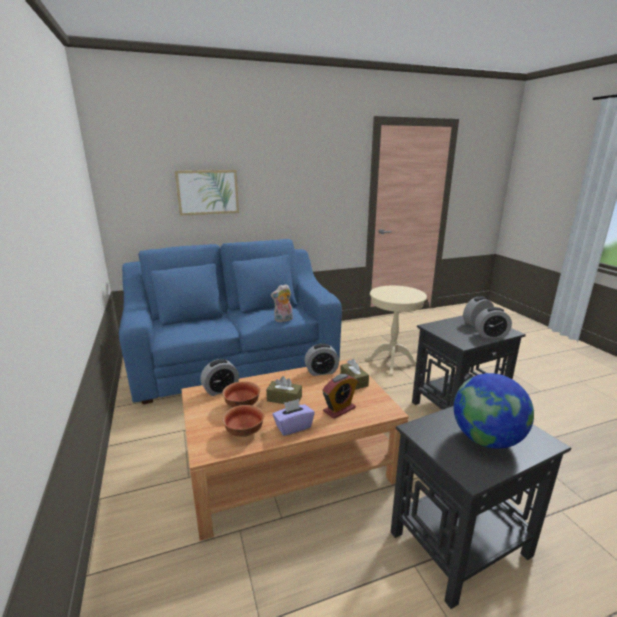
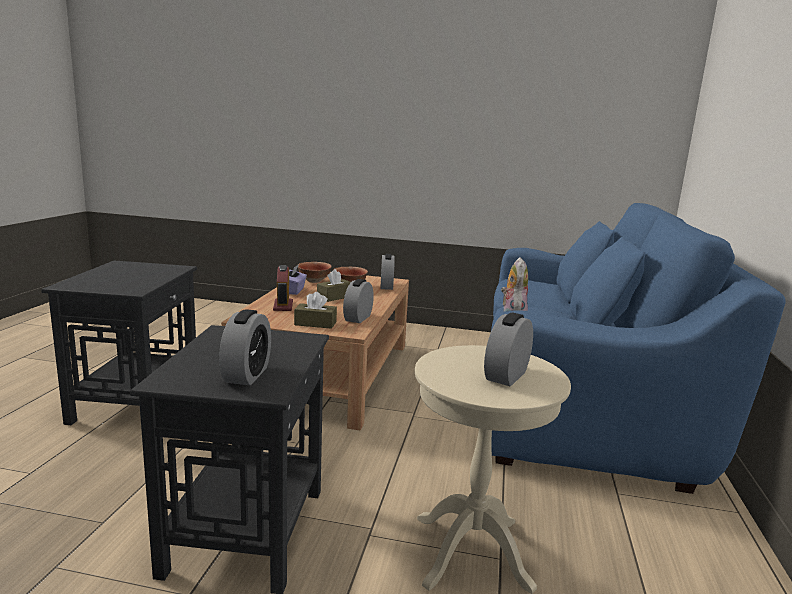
camera: 120 degrees right, 5 degrees down
picture [175,170,239,216] -> none
globe [454,373,534,449] -> none
alarm clock [475,307,512,338] -> alarm clock moved to [484,312,533,386]

